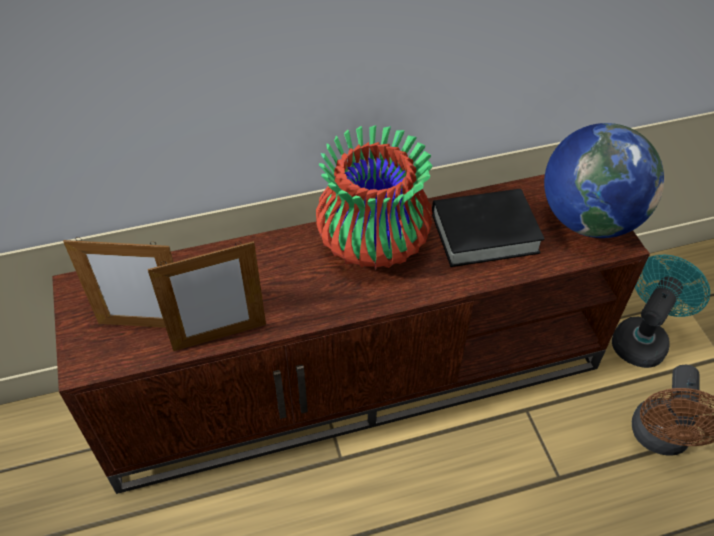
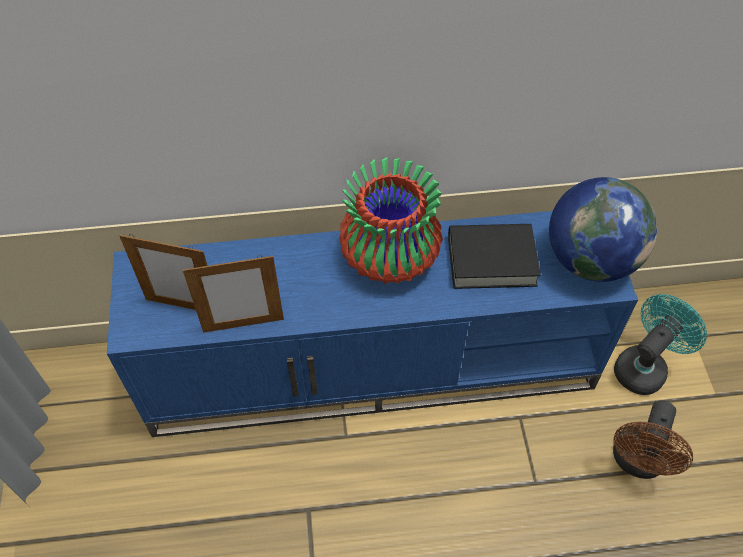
camera: 10 degrees right, 5 degrees up
brown tv stand [52,174,650,494] -> blue tv stand [107,211,638,437]

